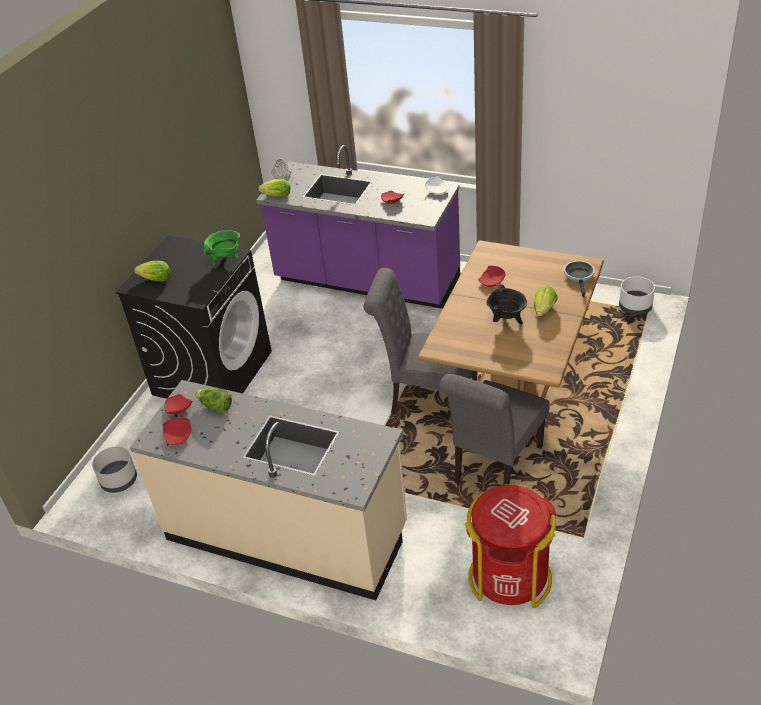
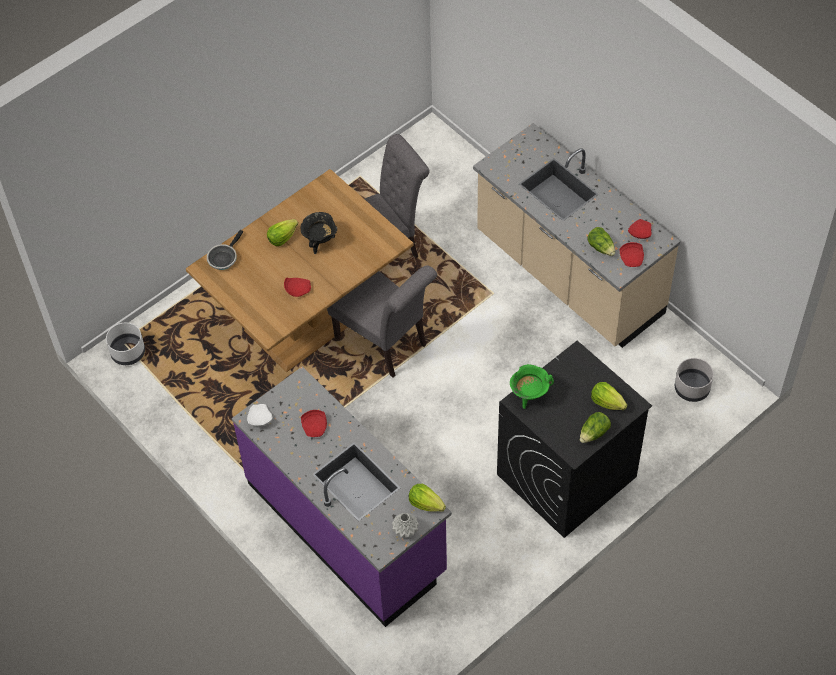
camera: 155 degrees left, 15 degrees up
red trash can [465,484,557,608] -> none
none -> lettuce [580,412,611,443]

